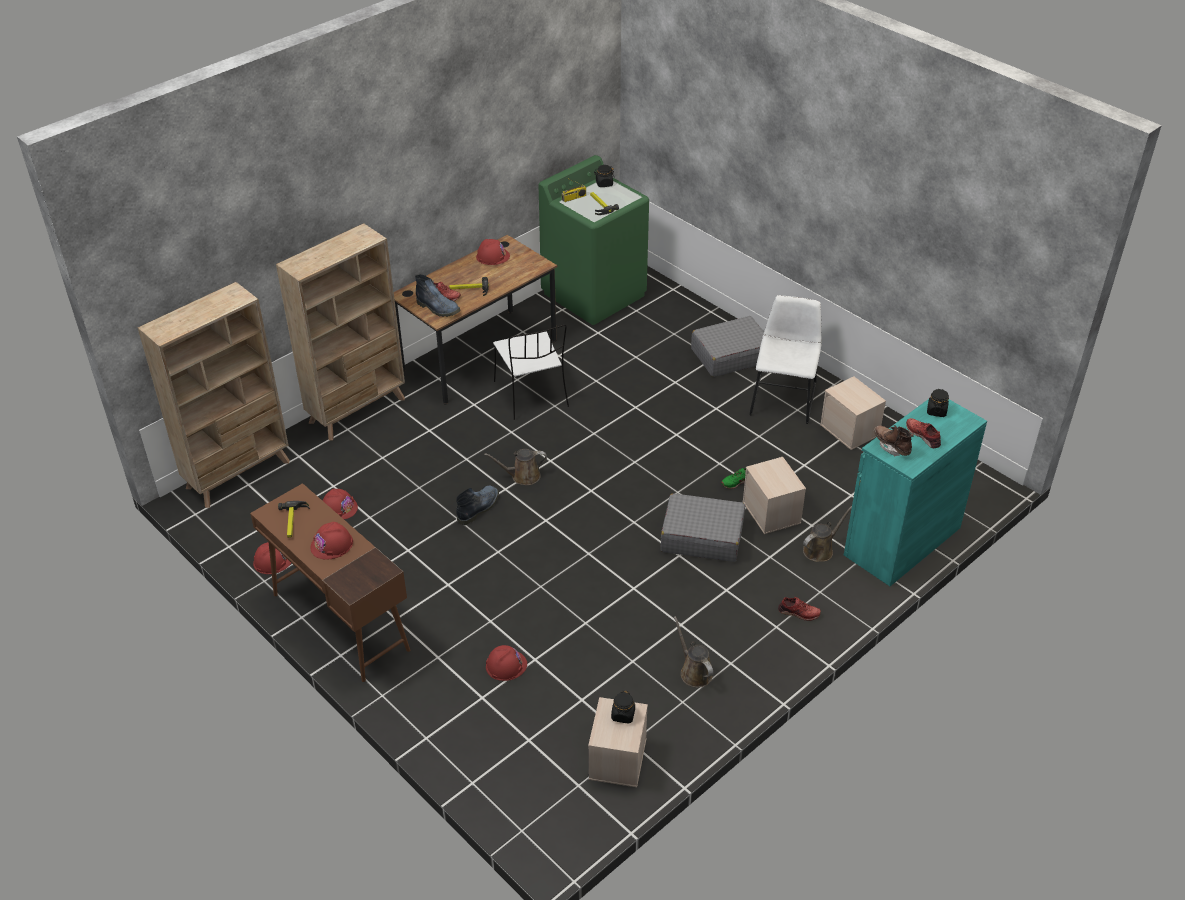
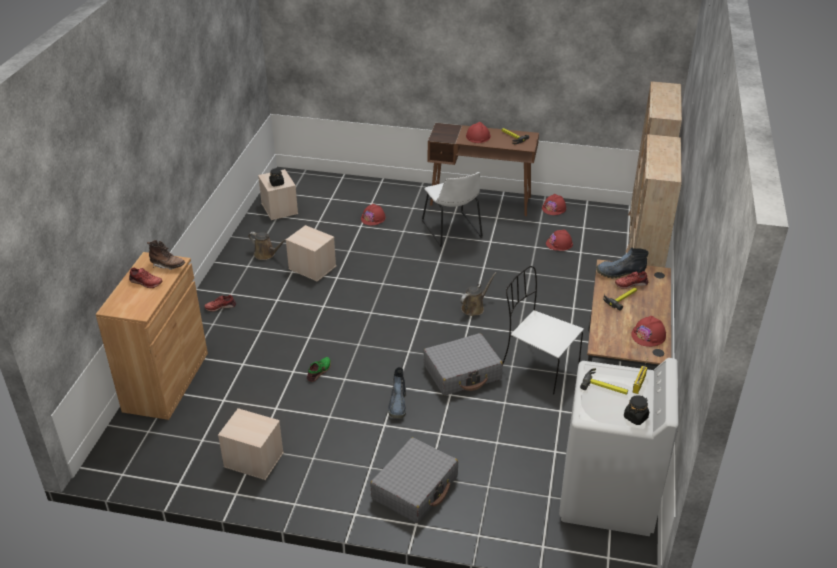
camera: 145 degrees right, 5 degrees down
boot [456,486,499,525] -> boot moved to [388,367,406,418]
green washing machine [538,155,649,325] -> white washing machine [559,358,679,536]
grey suitcase [660,493,745,562] -> grey suitcase moved to [423,333,503,396]
beige storage box [742,457,806,534] -> beige storage box moved to [286,225,336,282]
white chair [749,295,822,424] -> white chair moved to [422,172,483,247]
brown watering can [803,506,852,562] -> none
turquoise cabinet [844,399,987,586] -> brown cabinet [96,252,208,420]
black jar [927,389,949,417] -> none

